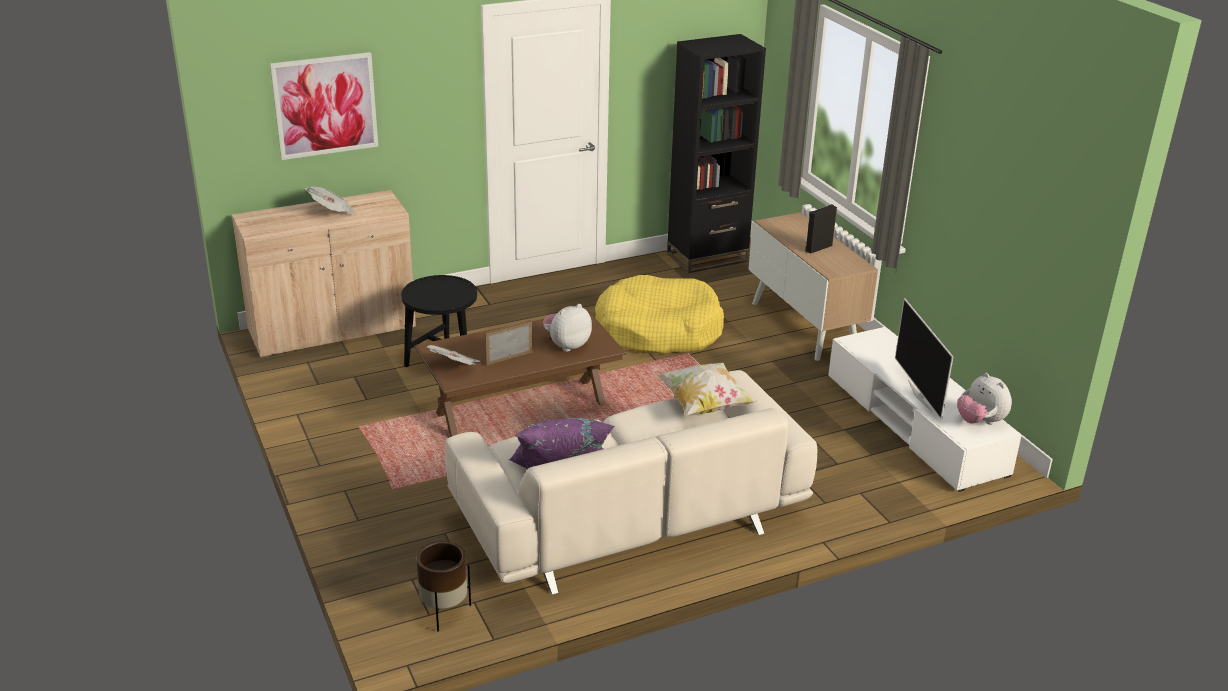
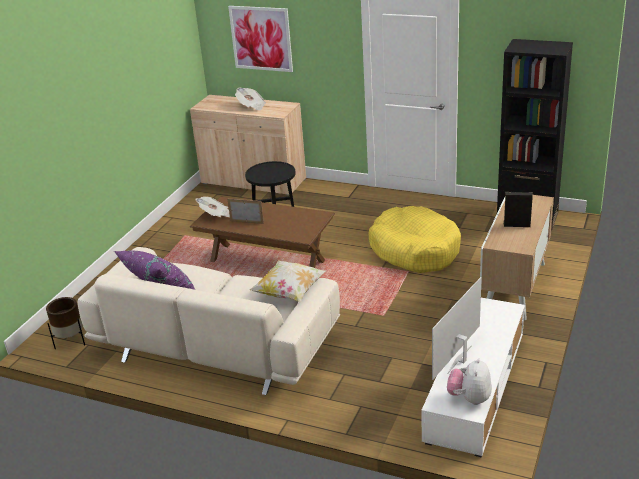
camera: 50 degrees right, 0 degrees up
plush toy [543,304,592,352] -> none

